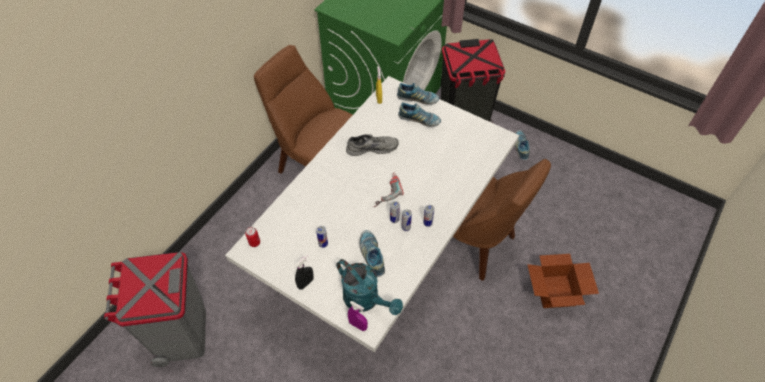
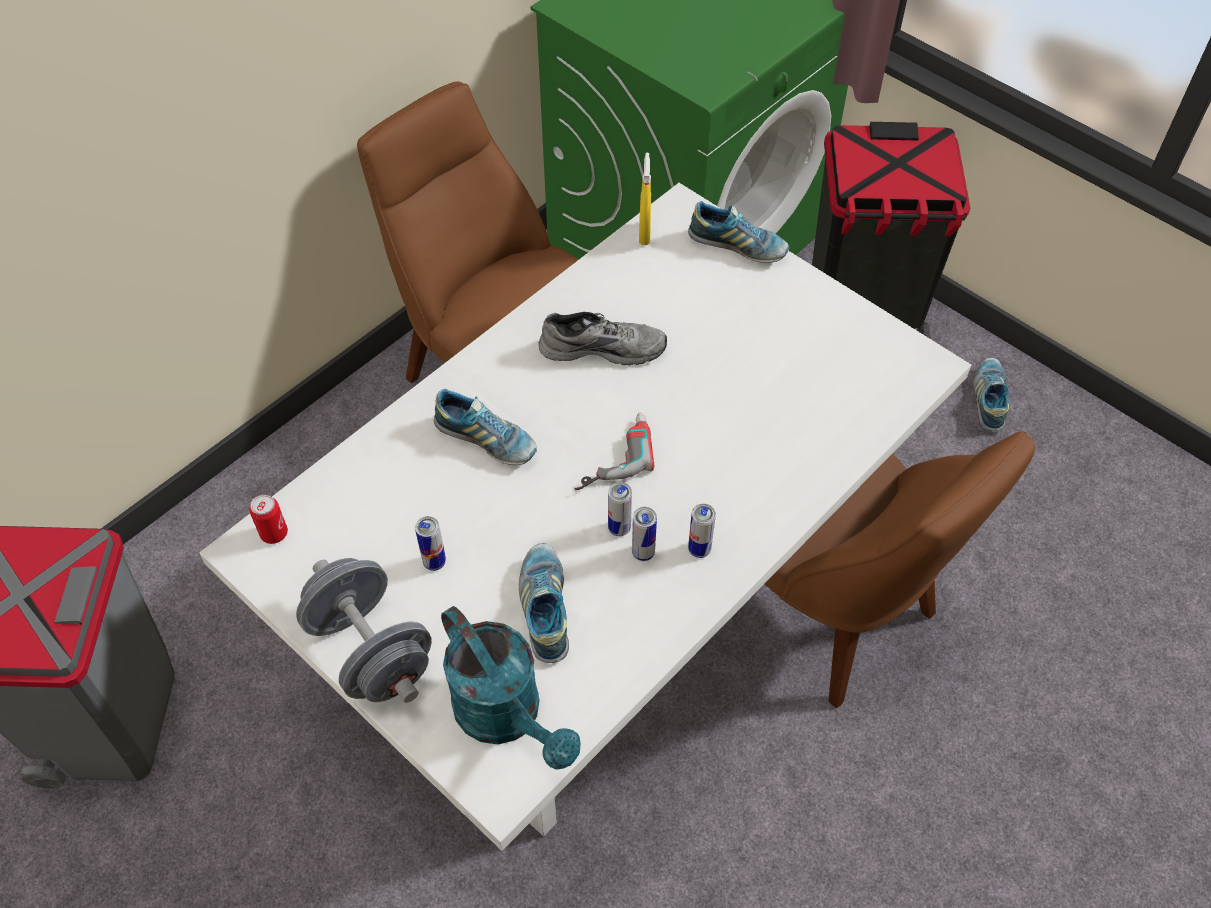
camera: 10 degrees right, 0 degrees up
black spray bottle [295,255,314,290] -> grey dumbbell [296,558,432,703]
purple spray bottle [348,301,368,331] -> none
shoe [398,102,441,127] -> shoe moved to [434,389,537,465]
cardboard box [527,254,599,308] -> none

